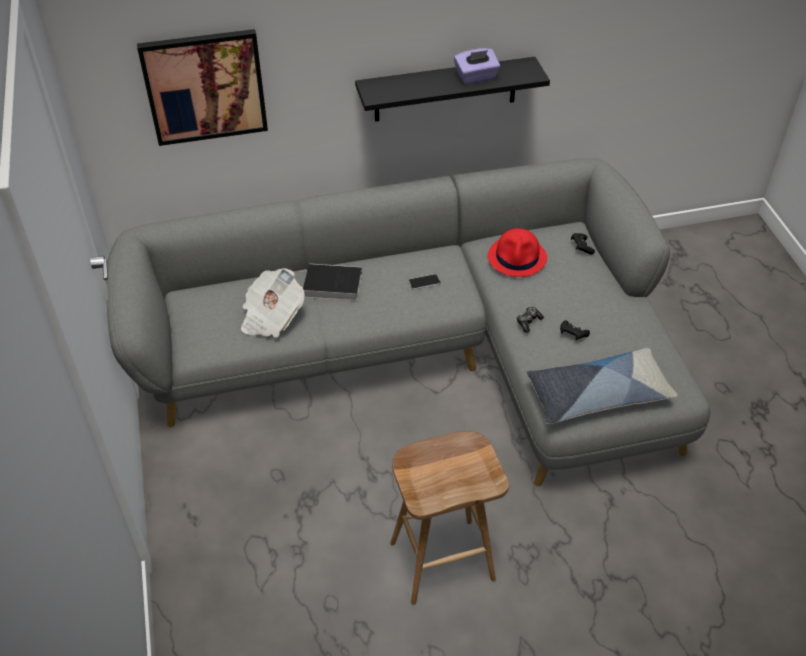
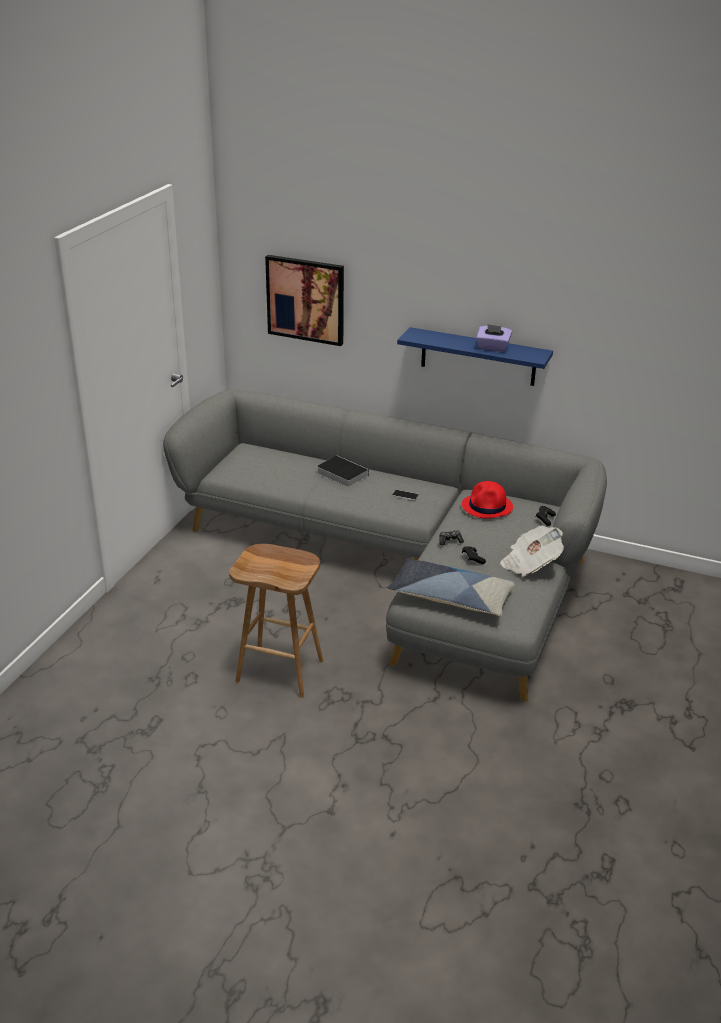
camera: 35 degrees right, 15 degrees down
newspaper [241,268,304,338] -> newspaper moved to [500,525,564,577]
black shelf [355,57,550,122] -> blue shelf [397,327,553,386]

